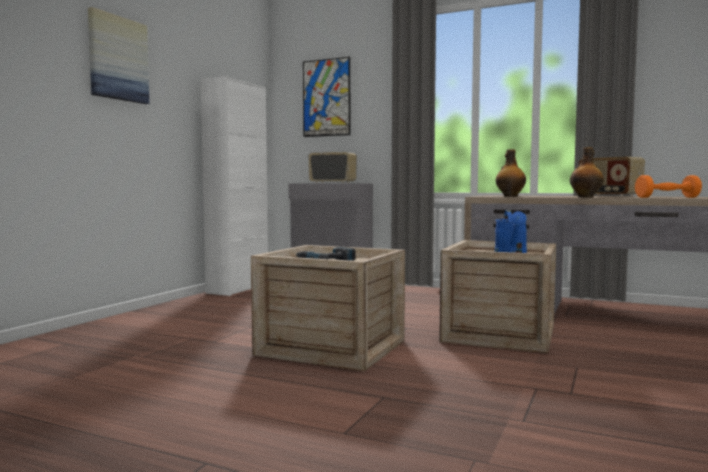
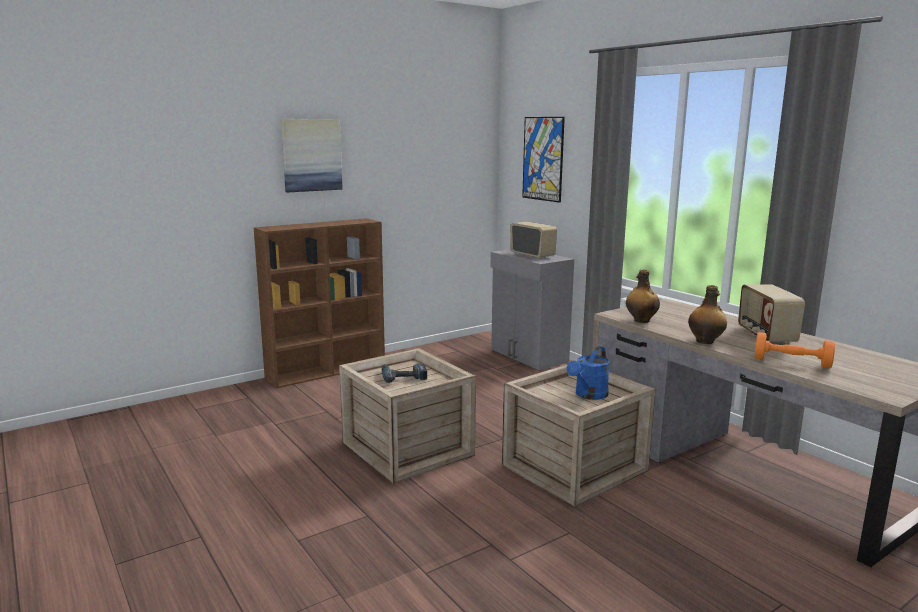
camera: 30 degrees right, 10 degrees up
white cabinet [201,76,268,296] -> none
none -> brown bookcase [254,218,385,388]

